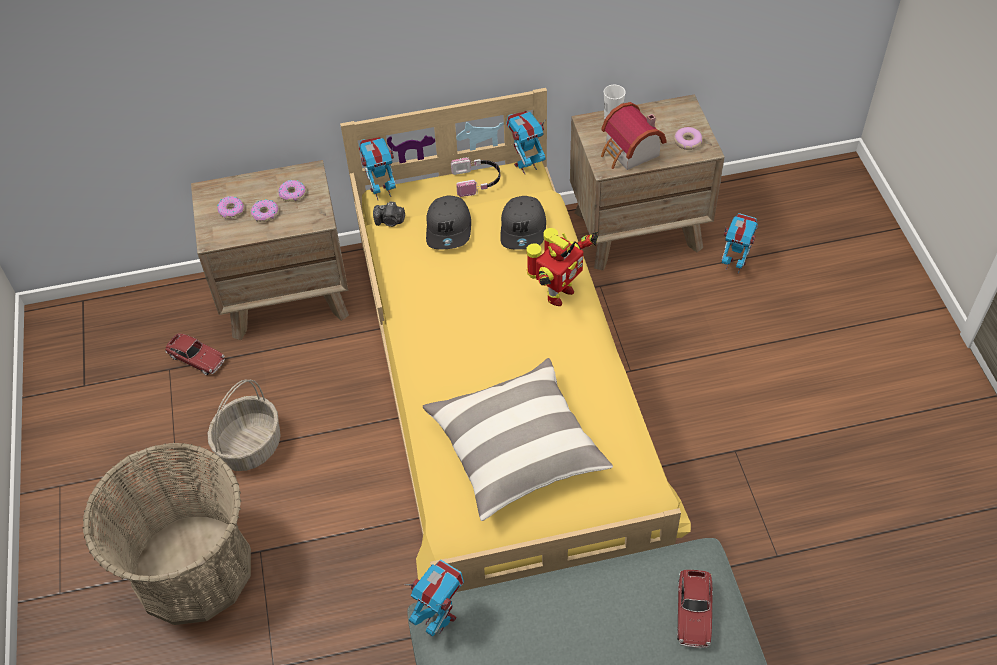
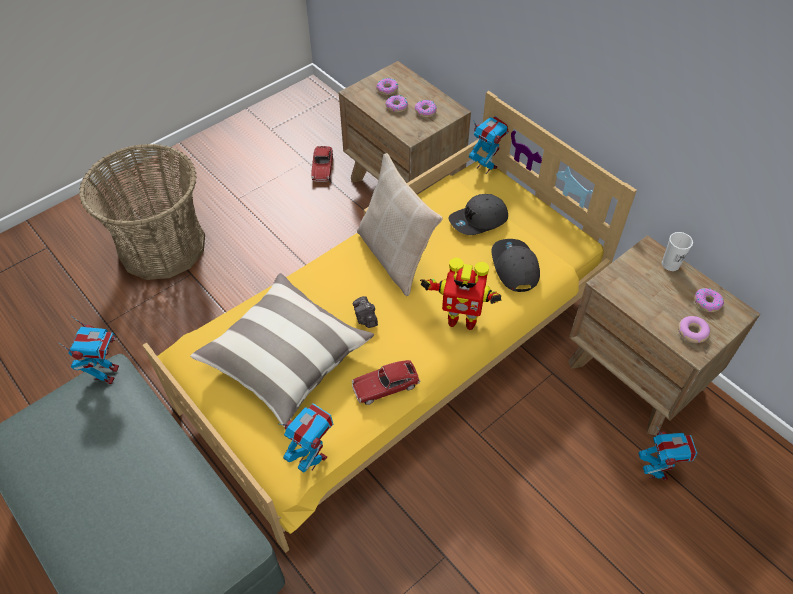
camera: 60 degrees right, 0 degrees up
basket [207,379,281,471] -> none
camera [373,202,405,227] -> camera moved to [353,296,378,328]
headphones [451,157,500,197] -> none
grey cap [500,196,546,250] -> grey cap turned 105 degrees clockwise [491,239,540,292]
toy robot [506,111,546,174] -> toy robot moved to [280,403,333,472]
toy house [601,102,667,170] -> none
toy car [677,570,713,648] -> toy car moved to [352,360,420,405]
none -> beige pillow [357,153,443,296]
none -> donut [694,288,724,312]

